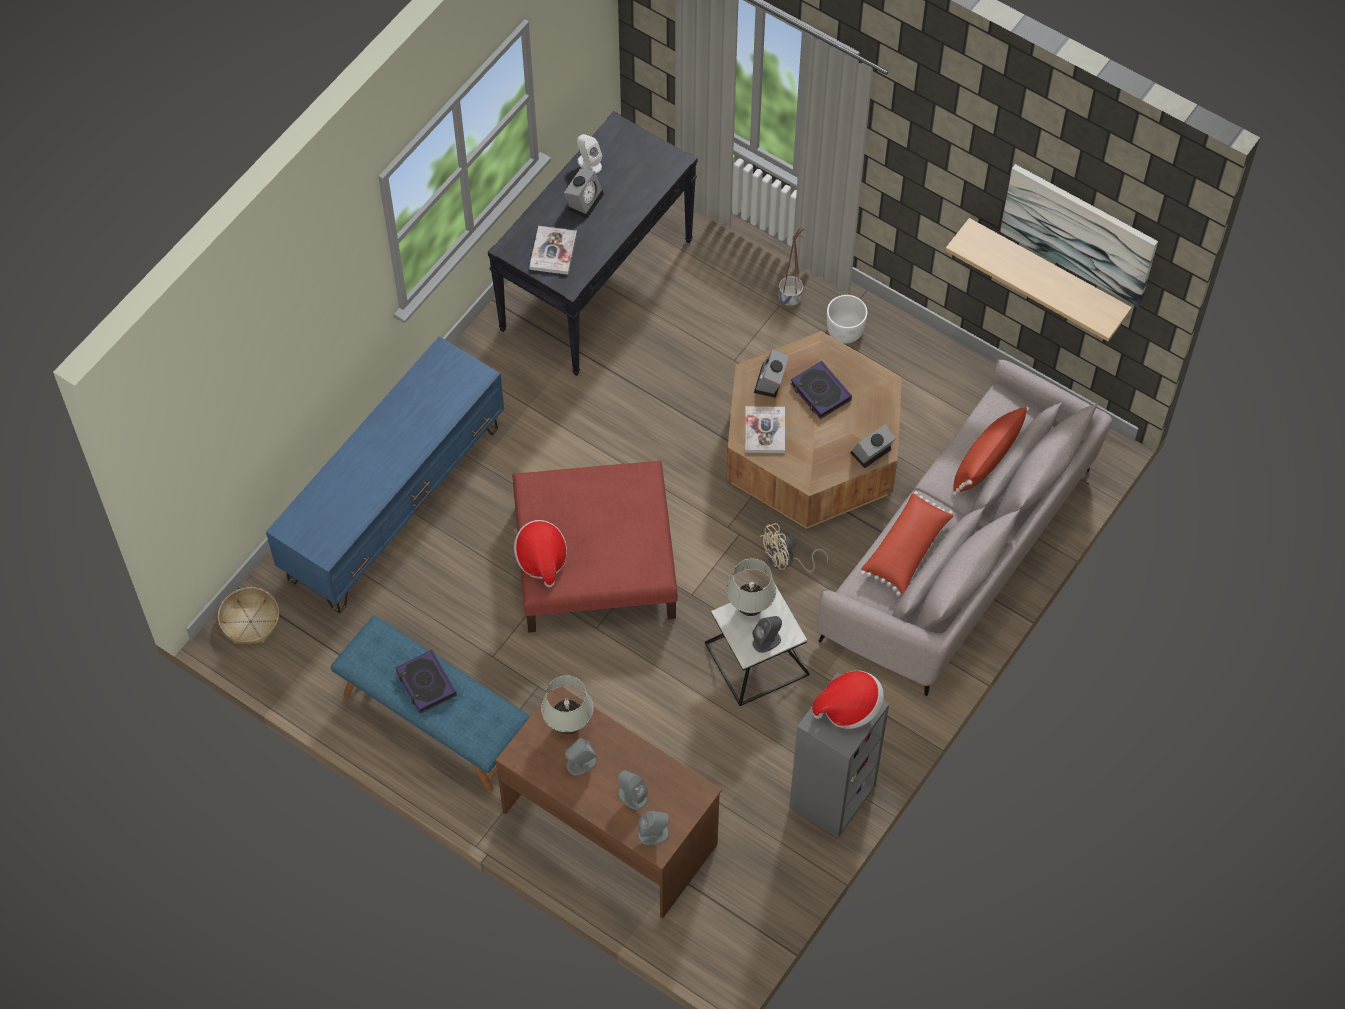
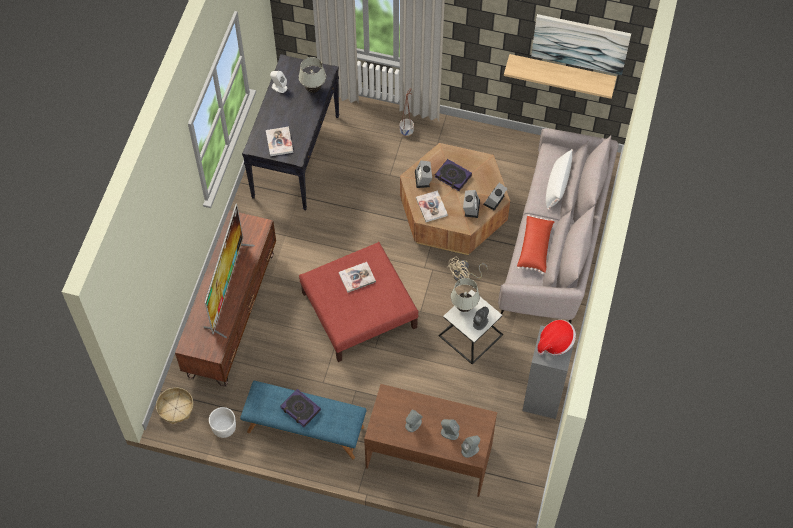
camera: 20 degrees left, 0 degrees up
blue tv stand [266,336,504,613] -> brown tv stand [175,210,276,387]
hat [514,520,567,587] -> none
white table lamp [541,675,593,734] -> white table lamp moved to [299,57,326,93]
alarm clock [564,168,604,219] -> alarm clock moved to [463,190,480,218]
white planter [827,295,867,343] -> white planter moved to [209,407,236,438]
red pillow [953,406,1029,496] -> white pillow [546,149,573,210]
none -> television [203,204,255,338]
none -> book [339,262,376,293]

